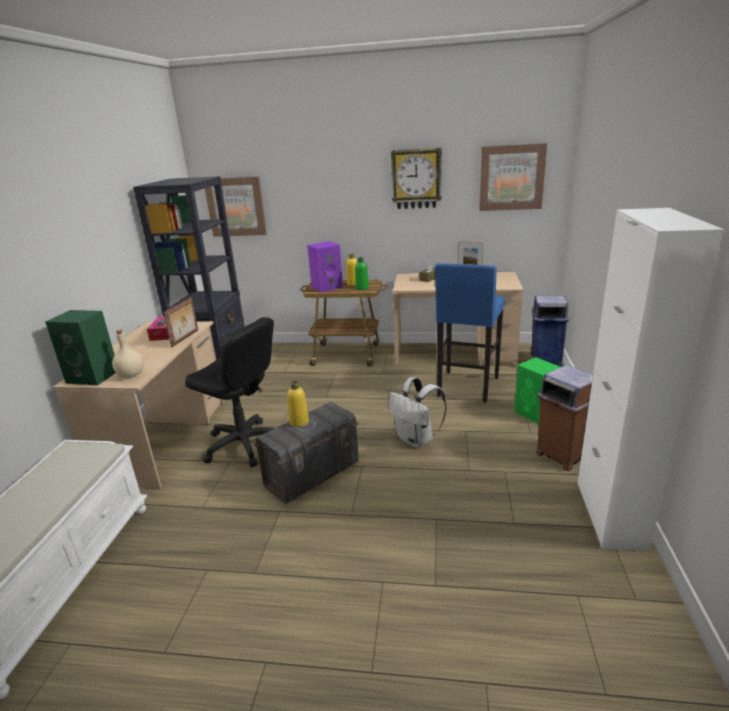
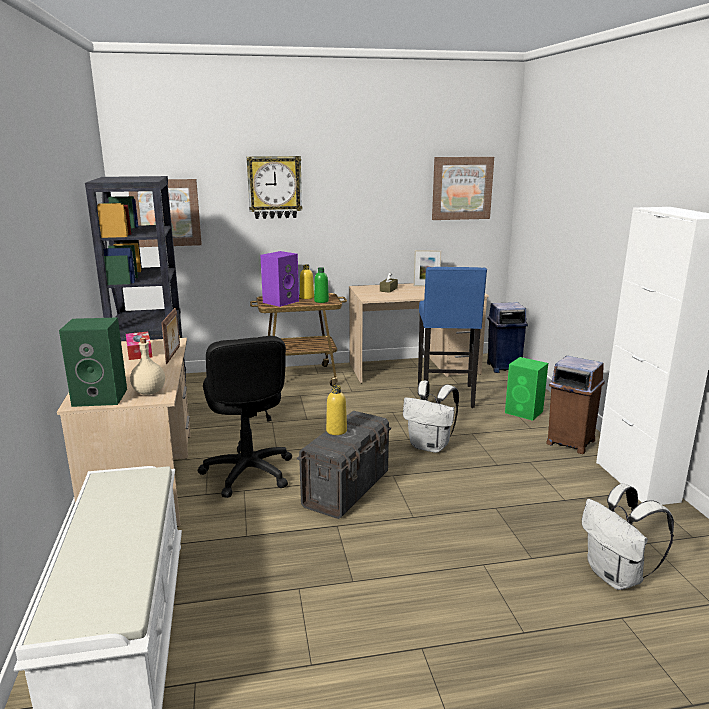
camera: 20 degrees left, 5 degrees down
black office chair [185,317,275,467] -> black office chair turned 60 degrees clockwise [198,336,292,498]
wall clock [391,148,442,209] -> wall clock moved to [247,156,302,219]
none -> white backpack [582,483,674,590]

